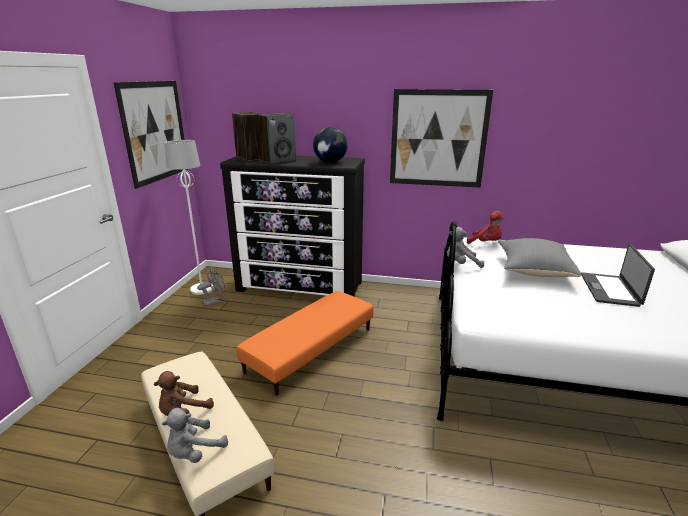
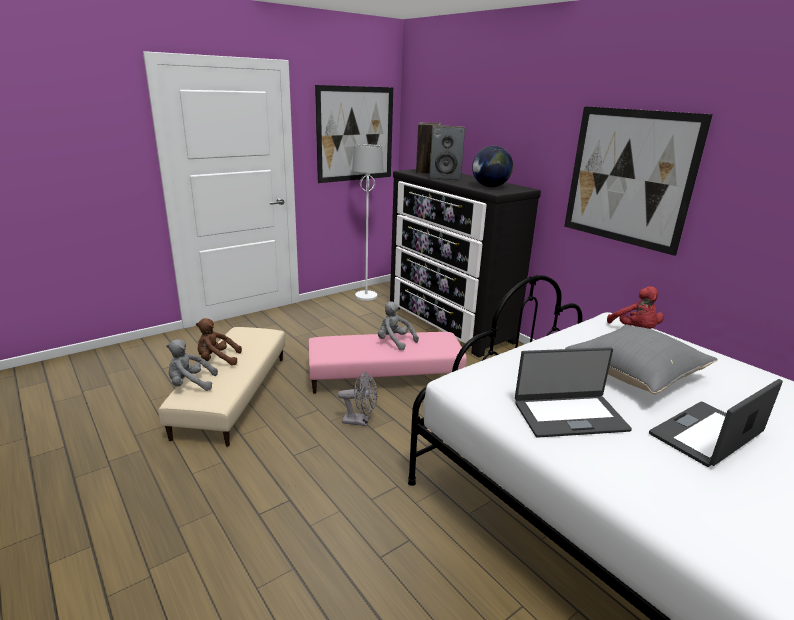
camera: 40 degrees right, 0 degrees up
grey fan [197,268,225,306] -> grey fan moved to [338,372,377,426]
orange ottoman [236,291,373,395] -> pink ottoman [309,332,467,394]
grey plush toy [447,227,484,268] -> grey plush toy moved to [378,301,419,351]
none -> laptop [515,347,632,438]

